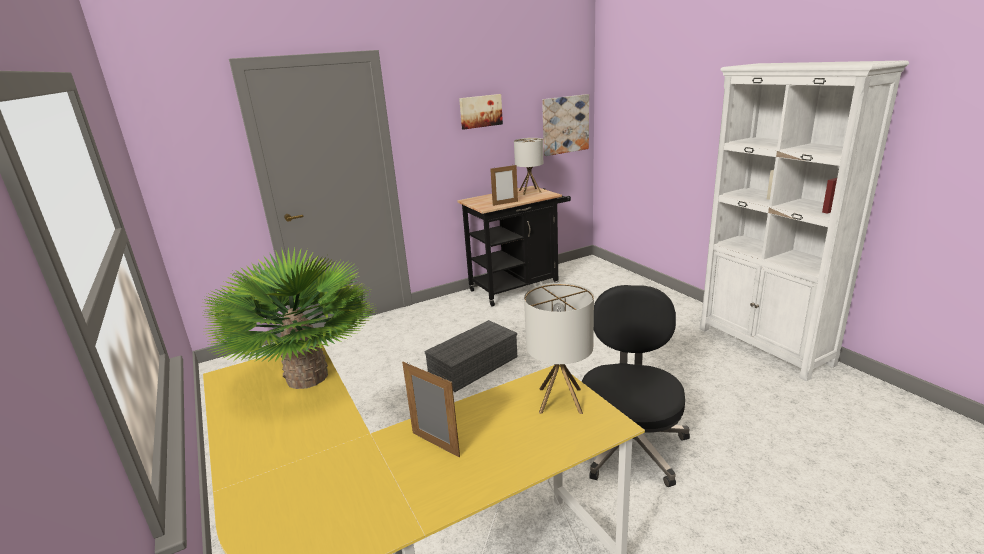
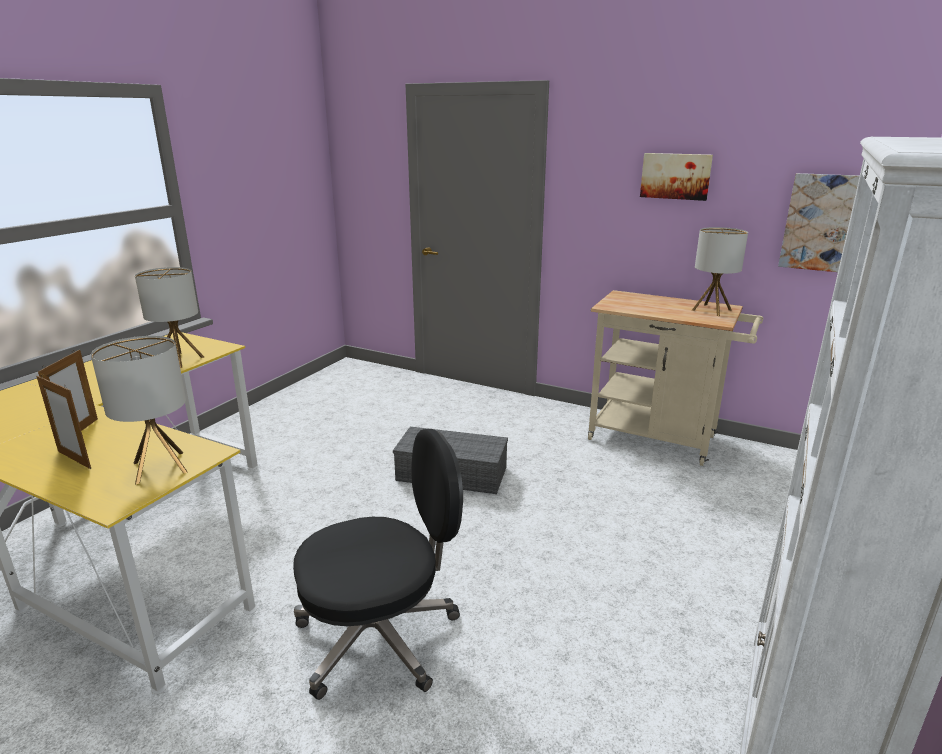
camera: 55 degrees right, 0 degrees up
potted plant [202,248,376,389] -> table lamp [135,267,204,368]
black cart [457,186,571,307] -> beige cart [588,290,763,466]
picture frame [490,165,518,206] -> picture frame moved to [36,376,91,469]

